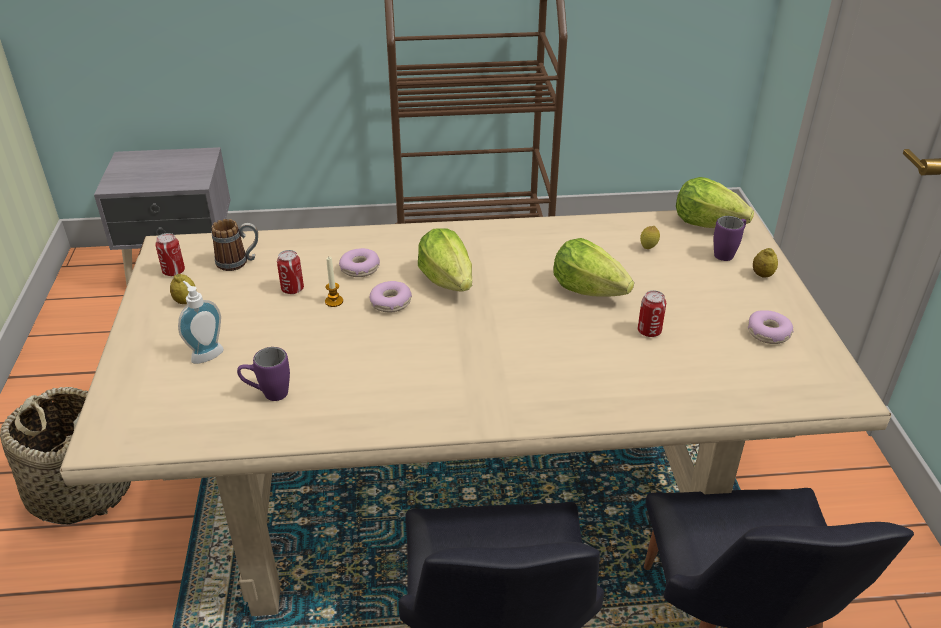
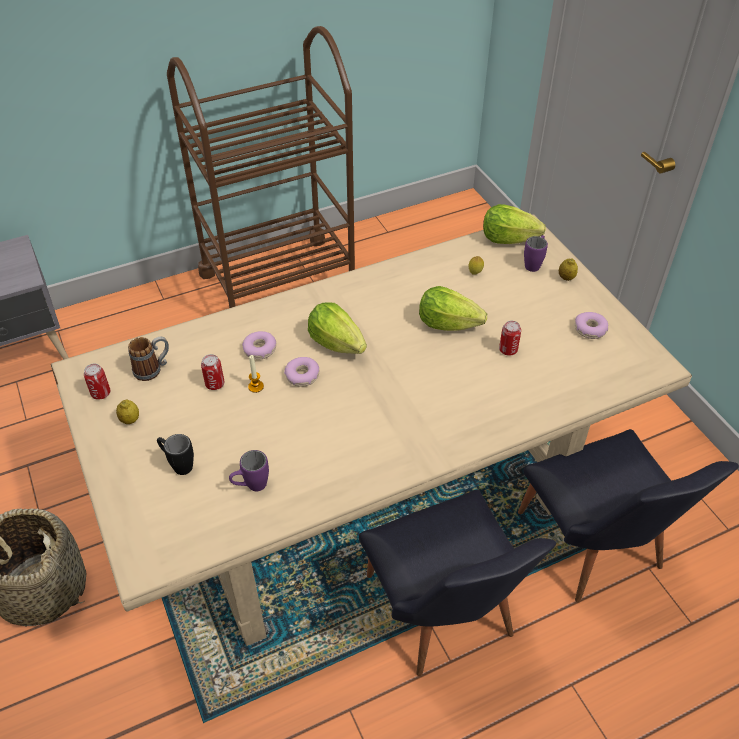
camera: 20 degrees left, 10 degrees up
soap dispenser [178,281,224,364] -> black mug [157,434,194,475]

